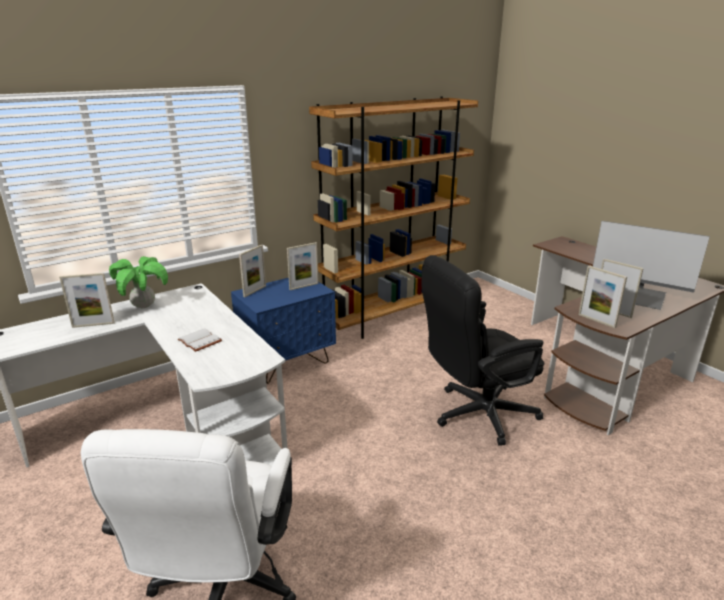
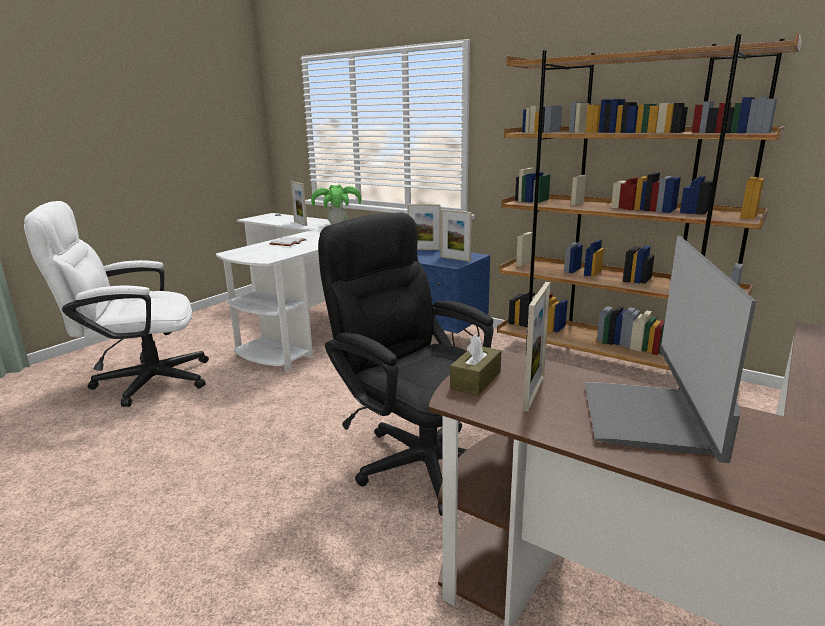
camera: 70 degrees right, 5 degrees down
picture frame [579,266,627,328] -> brown tissue box [450,334,501,396]

